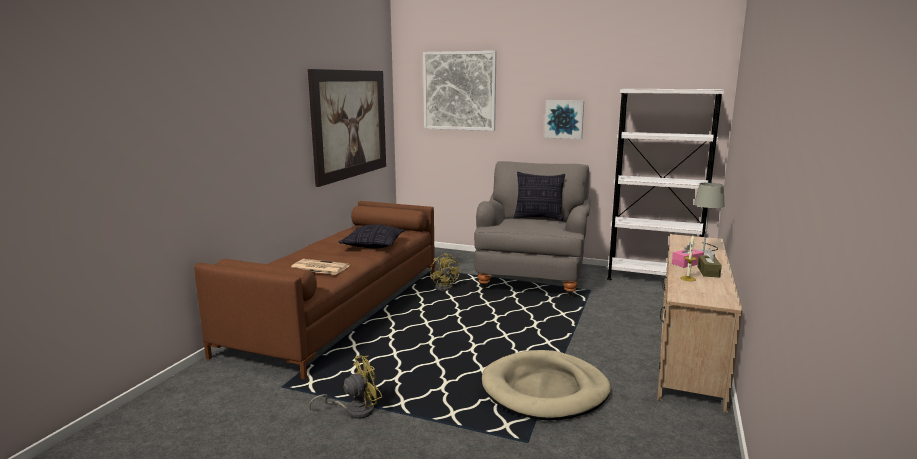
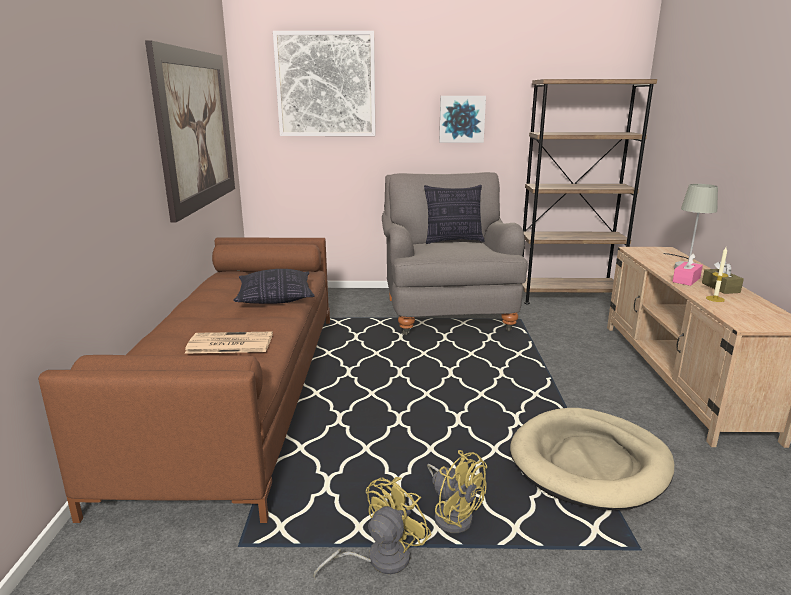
camera: 20 degrees left, 5 degrees up
yellow fan [430,253,460,291] -> yellow fan moved to [427,450,487,533]
white bookcase [607,89,724,280] -> brown bookcase [522,79,657,304]

